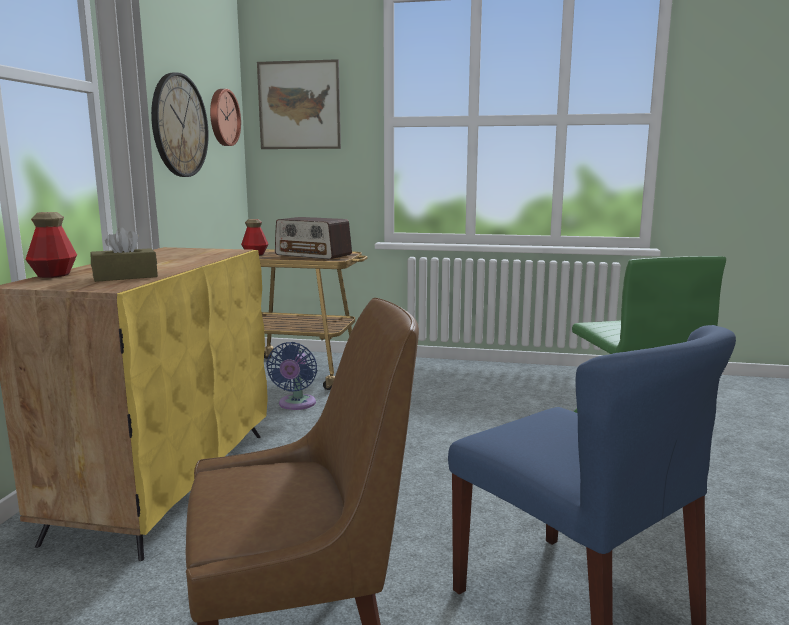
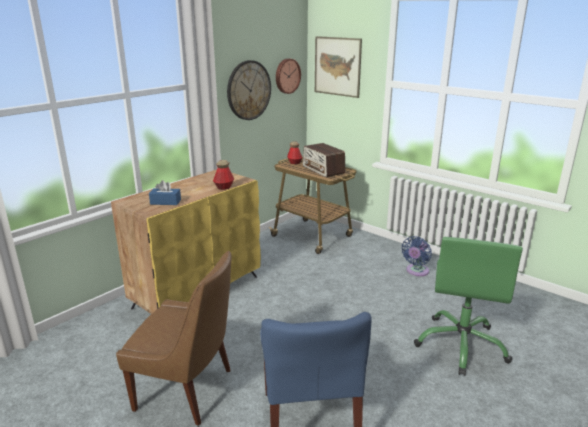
camera: 30 degrees right, 10 degrees up
bottle [25,212,77,278] -> bottle moved to [213,160,234,190]
brown tissue box [90,227,158,282] -> blue tissue box [149,180,181,205]
blue fan [266,342,317,410] -> blue fan moved to [402,236,432,276]

